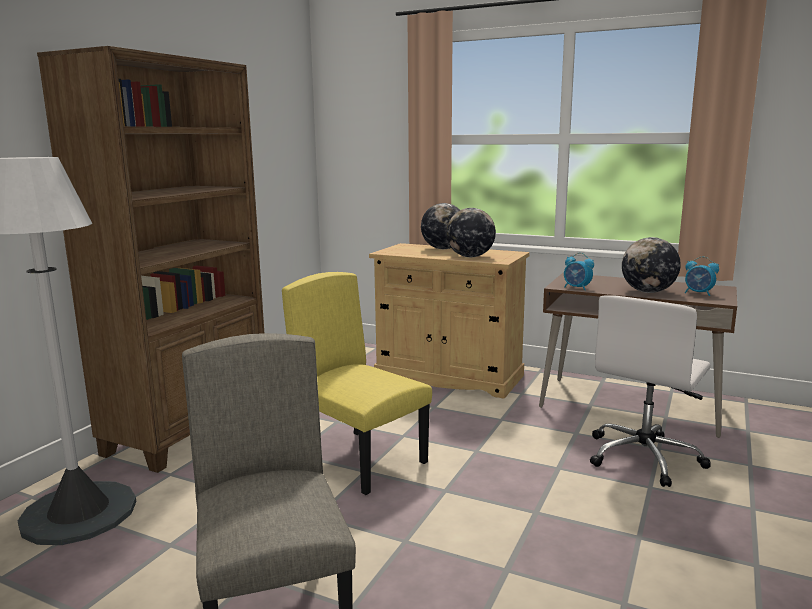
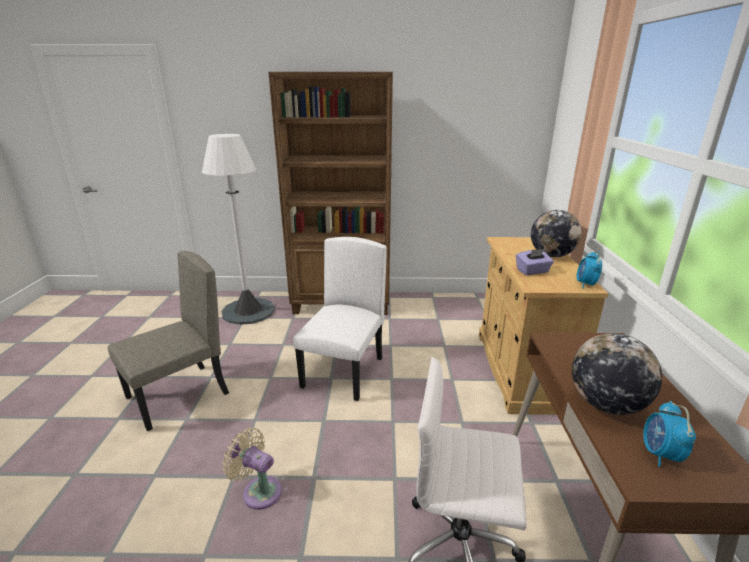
camera: 65 degrees right, 10 degrees up
yellow chair [282,272,432,495] -> white chair [293,237,387,401]
globe [446,208,496,257] -> purple tissue box [516,249,554,275]
alarm clock [564,253,594,290] -> alarm clock moved to [577,251,602,289]
none -> beige fan [223,428,282,510]

